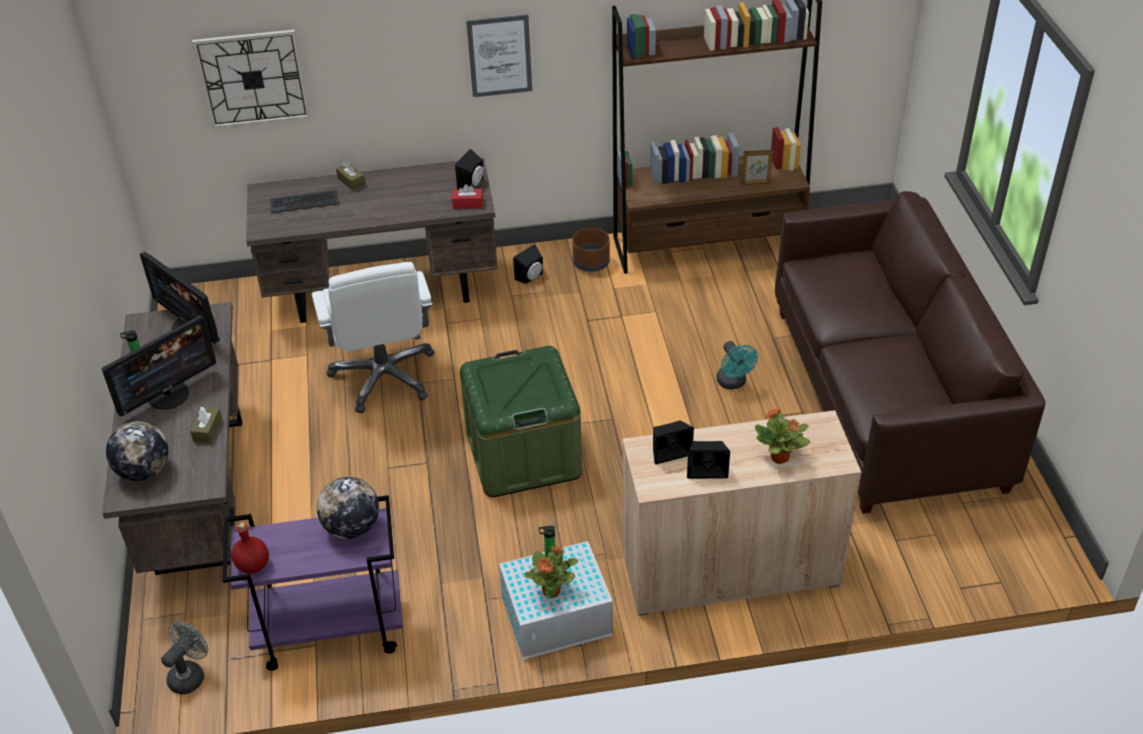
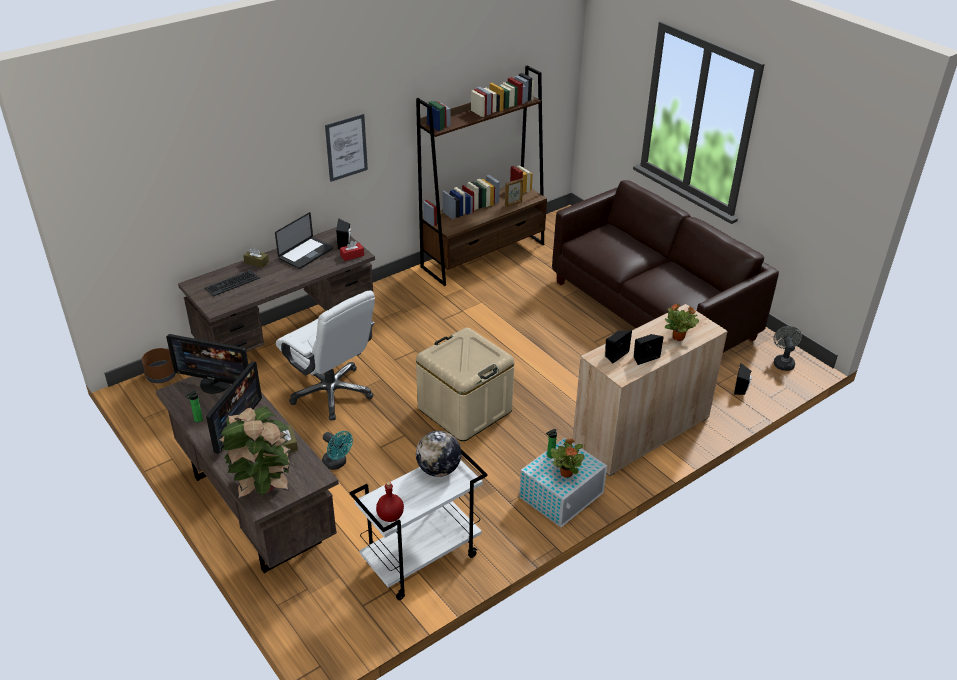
camera: 30 degrees left, 5 degrees down
globe [106,421,168,481] -> potted plant [218,406,291,499]
grey fan [161,621,208,694] -> grey fan moved to [773,326,802,371]
wall clock [192,30,310,129] -> none
purple cart [222,495,403,671] -> white cart [349,449,487,600]
green storage box [460,346,582,497] -> beige storage box [416,328,514,441]
black speaker [513,244,543,284] -> black speaker moved to [734,363,752,395]
brown planter [572,228,610,272] -> brown planter moved to [142,348,176,383]
turquoise fan [716,341,758,390] -> turquoise fan moved to [322,431,353,470]
none -> laptop [275,212,333,269]

